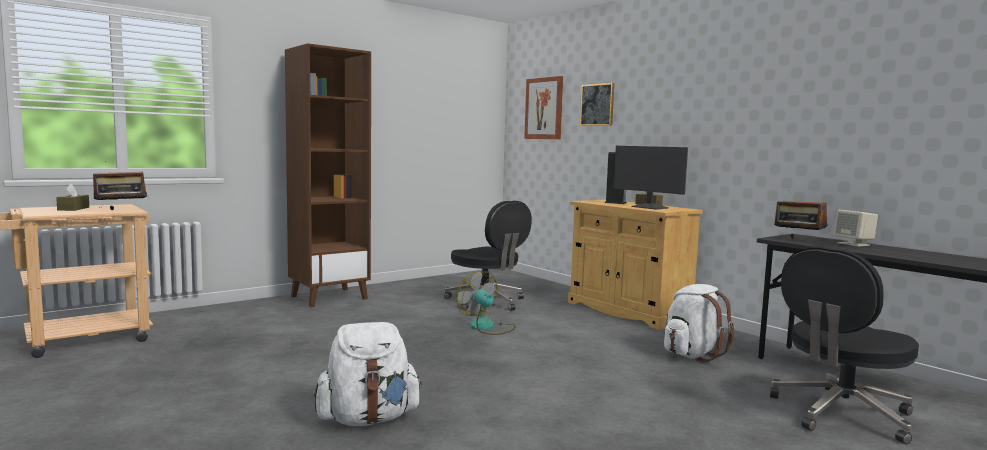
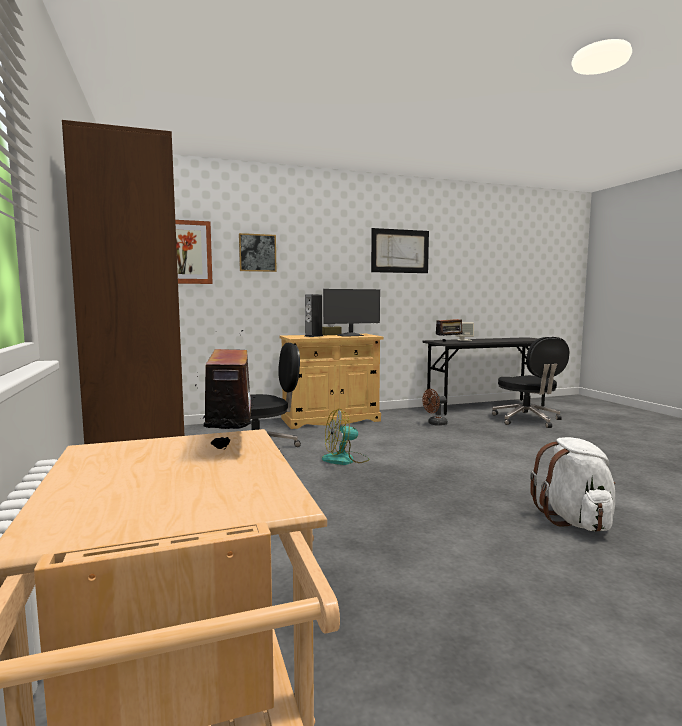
camera: 70 degrees left, 0 degrees up
brown tissue box [56,183,89,211] -> none
white backpack [664,284,734,362] -> brown fan [422,389,448,426]
none -> picture [371,228,429,273]

